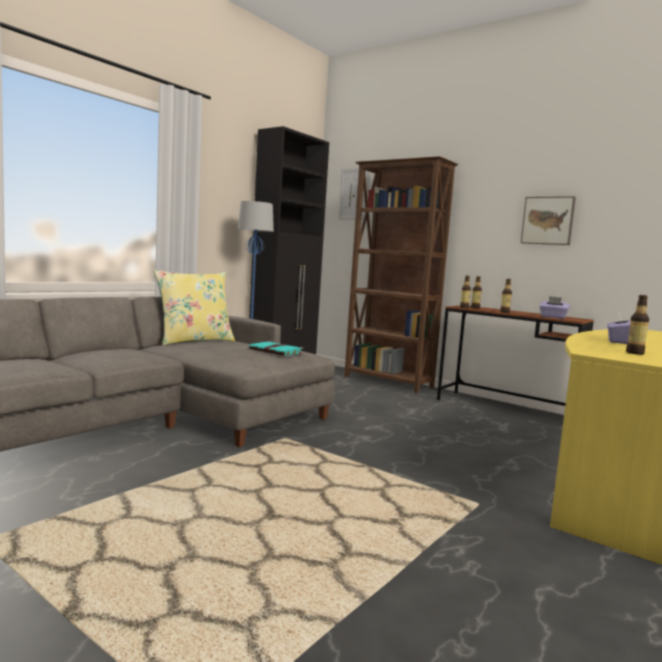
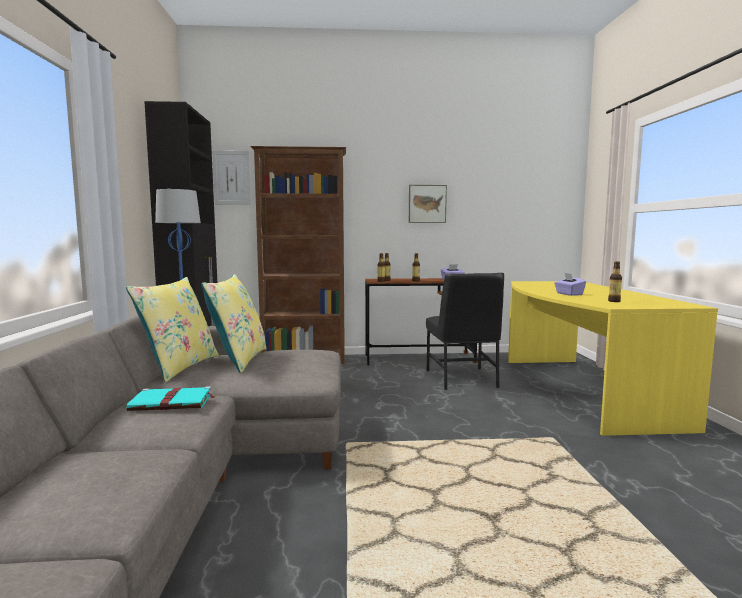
camera: 40 degrees left, 0 degrees up
turquoise book [249,341,303,356] -> turquoise book moved to [126,386,216,411]
none -> yellow pillow [201,274,266,373]
none -> black chair [426,273,504,390]

